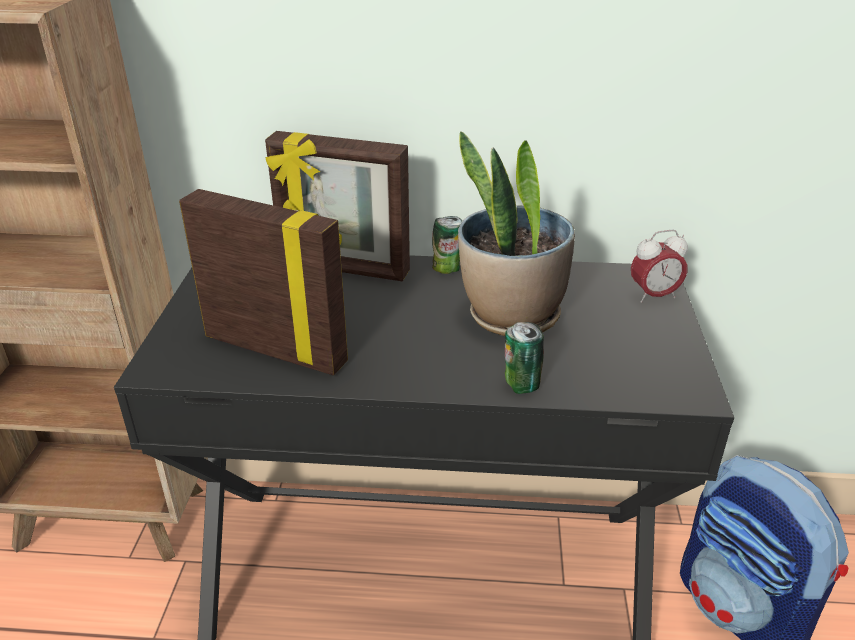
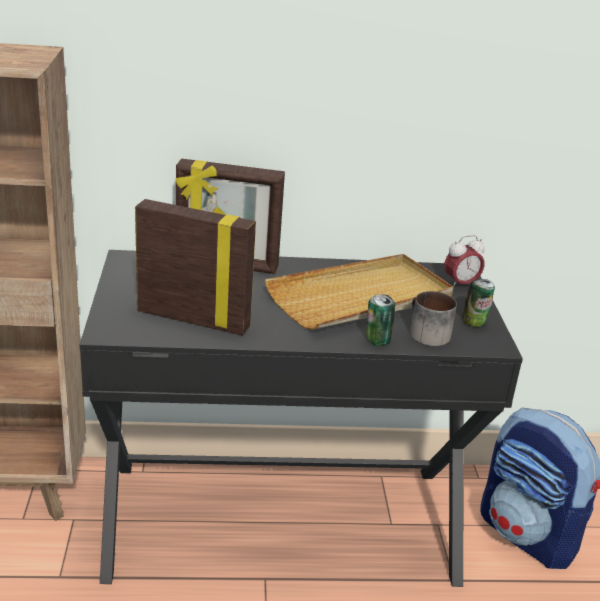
camera: 10 degrees left, 5 degrees down
can [432,216,462,274] -> can moved to [462,279,495,327]
potted plant [458,131,575,336] -> beige tray [265,254,453,330]
none -> mug [410,291,457,346]

